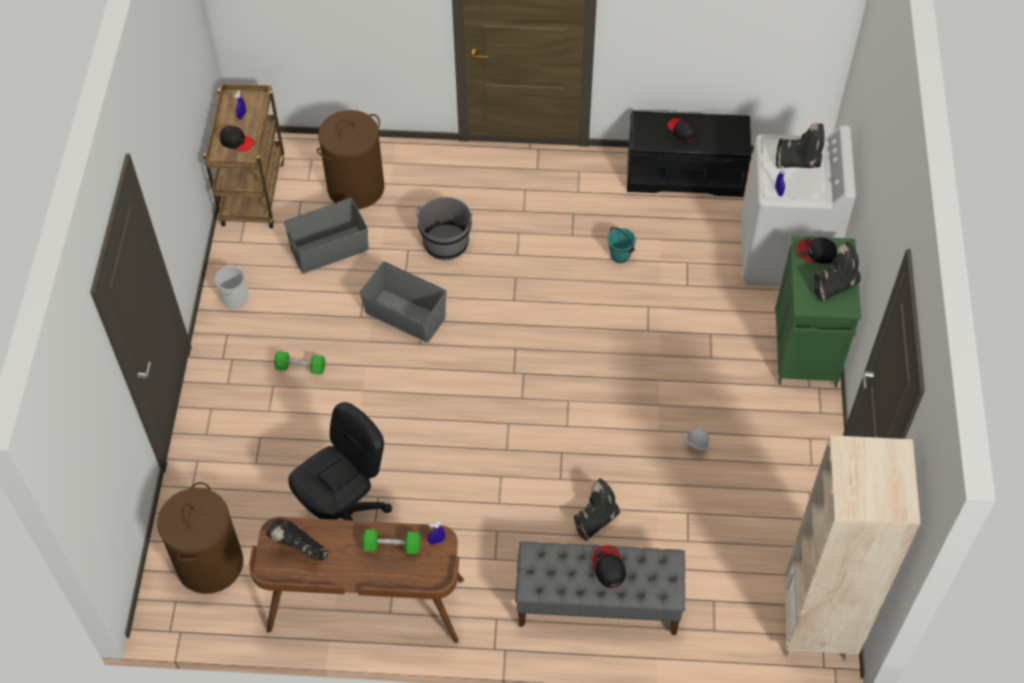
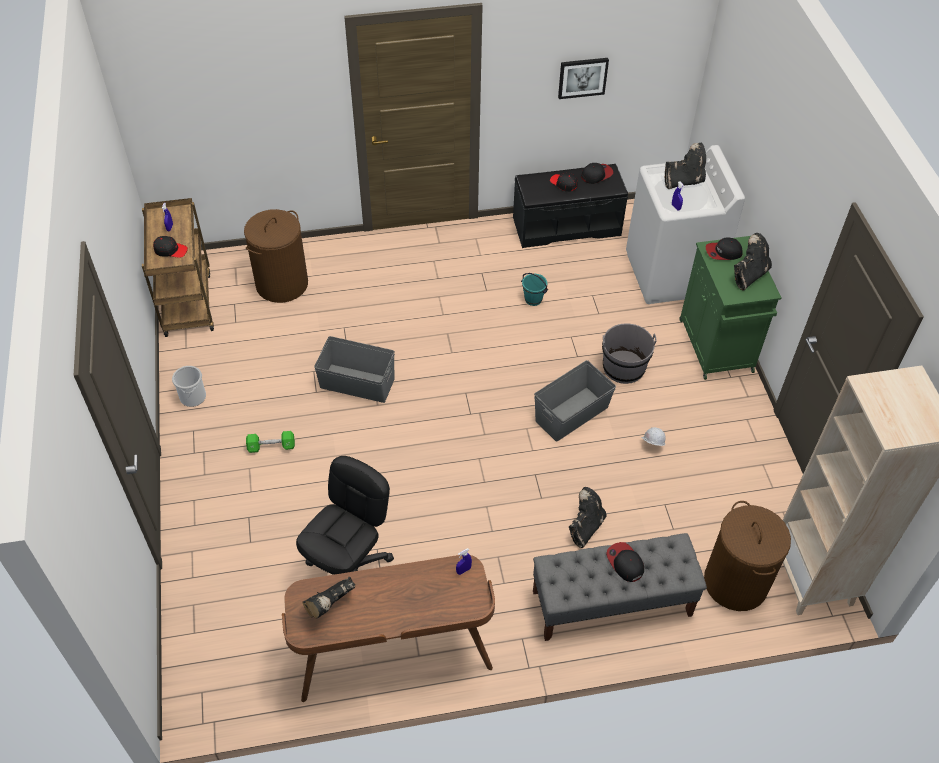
camera: 15 degrees left, 5 degrees down
brown laundry basket [157,482,243,594] -> brown laundry basket moved to [704,501,791,611]
black boot [266,519,328,561] -> black boot turned 60 degrees counterclockwise [302,577,355,619]
grey storage box [284,198,369,273] -> grey storage box moved to [534,360,616,442]
green dumbbell [362,529,421,554] -> none
grey bucket [416,197,472,260] -> grey bucket moved to [602,323,657,384]
none -> picture [558,58,609,99]
none -> cap [581,163,613,184]

